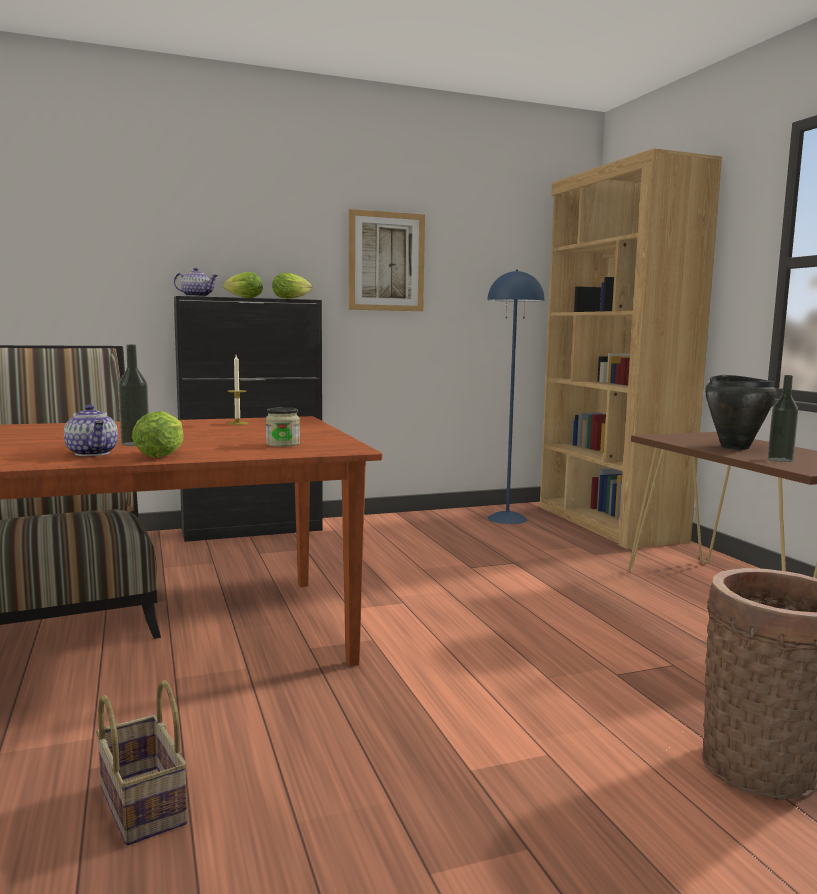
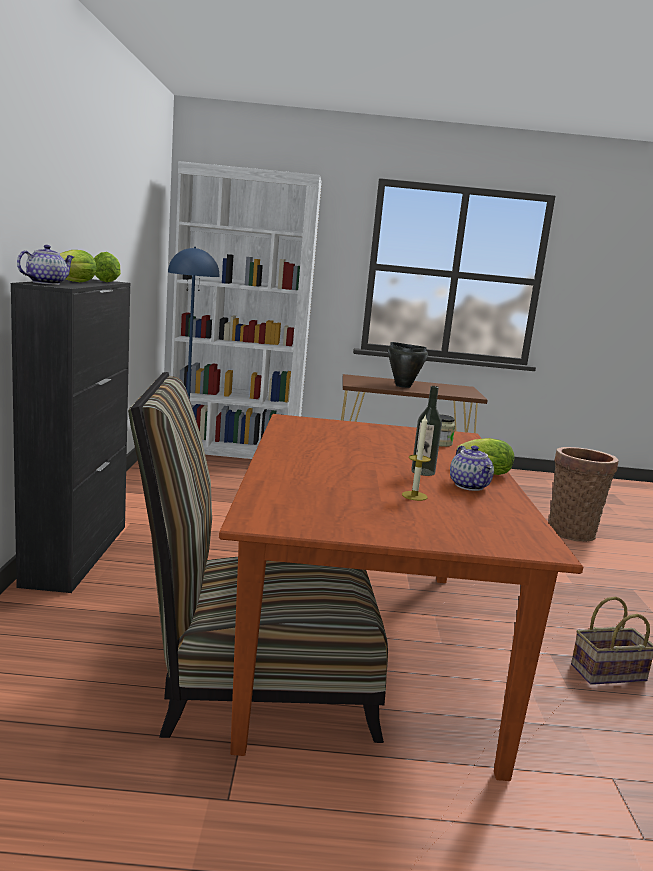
camera: 70 degrees left, 5 degrees up
teapot [64,404,118,456] -> teapot turned 90 degrees clockwise [450,446,494,491]
candle [227,355,249,425] -> candle moved to [402,414,431,501]
picture [348,209,425,311] -> none
brown bookcase [540,148,722,549] -> white bookcase [171,161,322,459]
bottle [768,375,798,462] -> none

